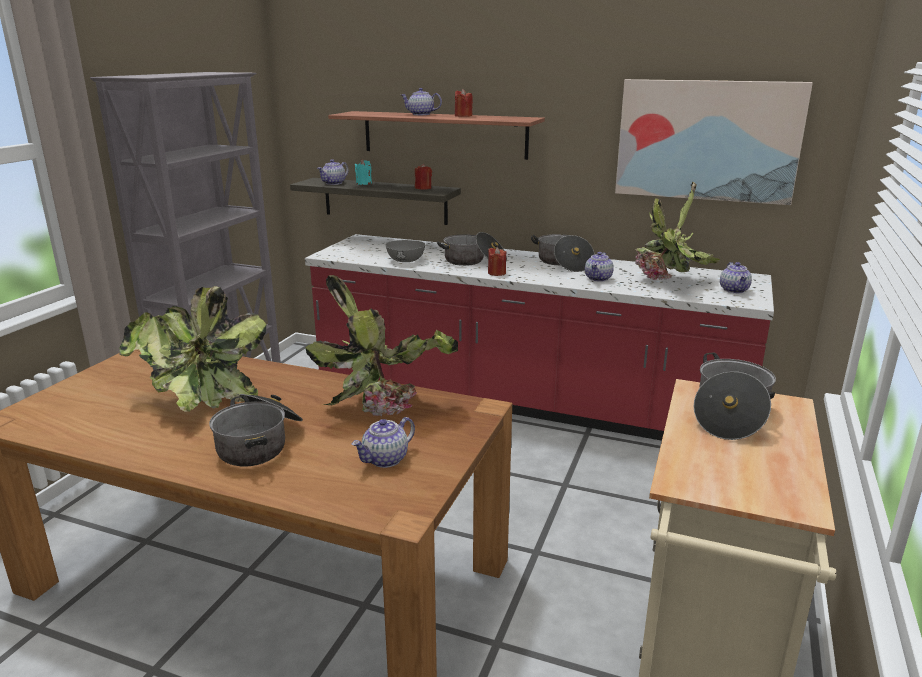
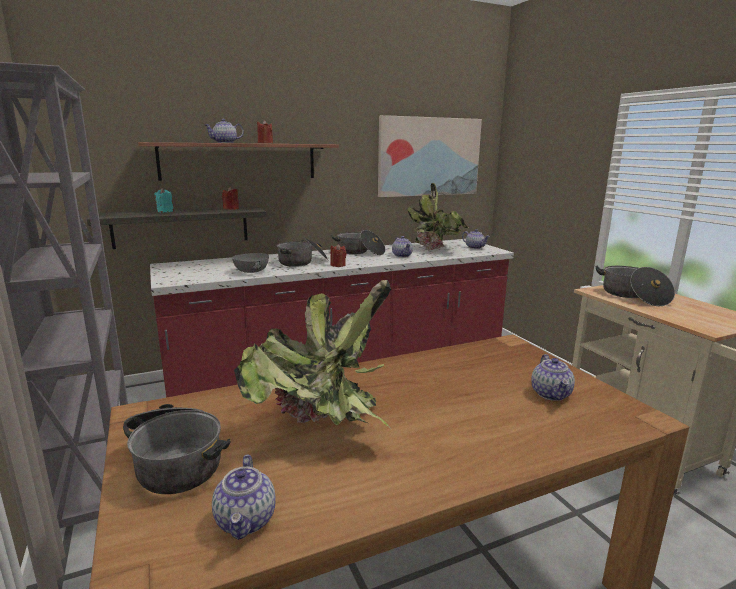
camera: 45 degrees left, 5 degrees down
cooking pot [209,394,303,467] -> cooking pot moved to [123,404,231,494]
potted plant [305,275,458,417] -> none
teapot [317,159,349,185] -> teapot moved to [212,455,276,540]

